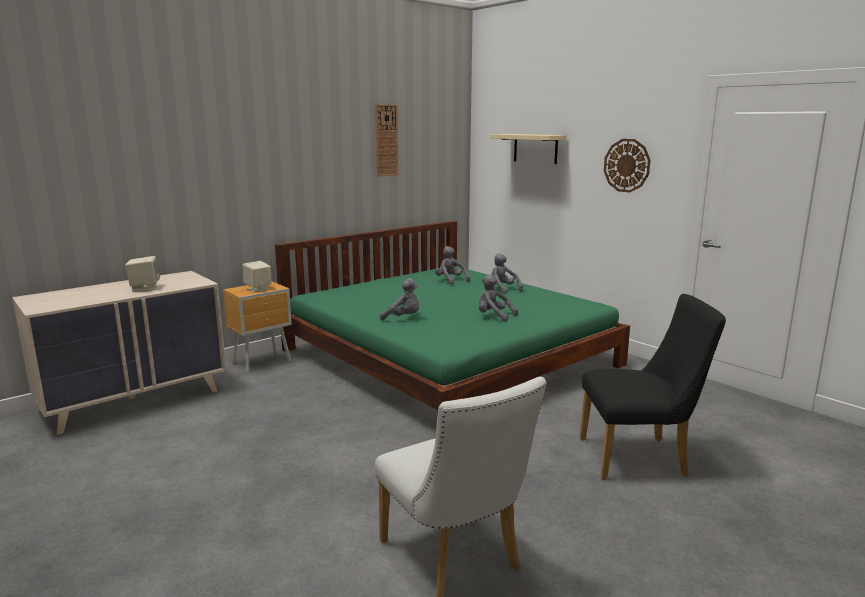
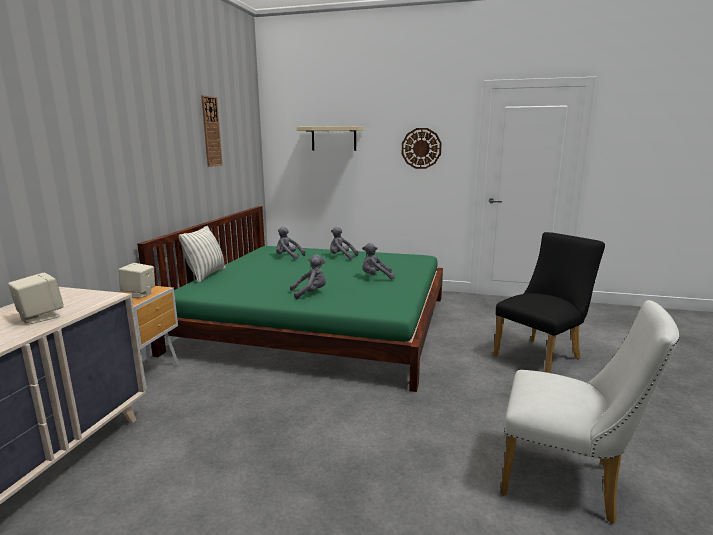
camera: 35 degrees left, 0 degrees up
none -> pillow [179,226,226,283]

